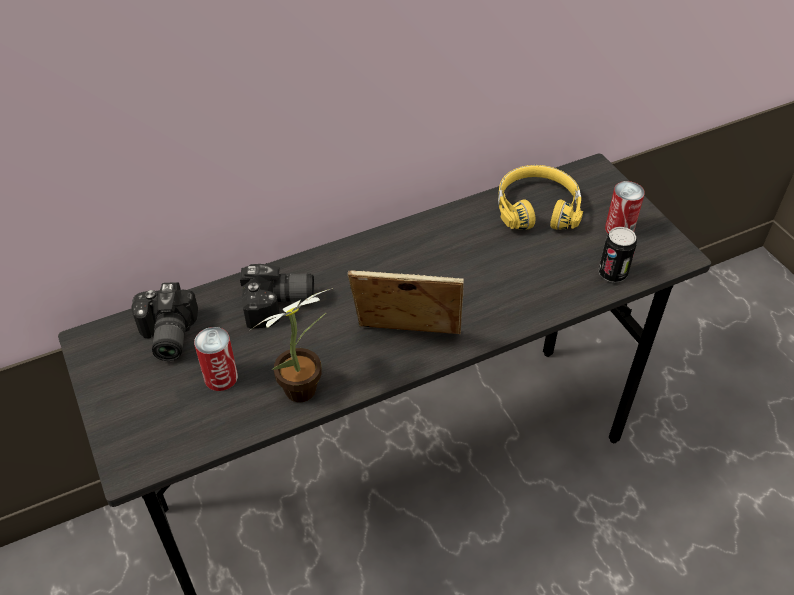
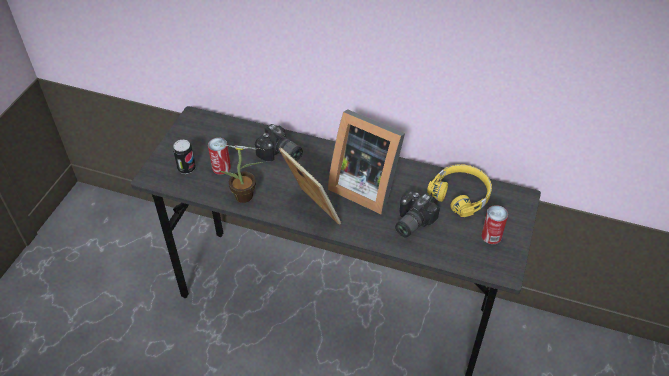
camera: 45 degrees right, 0 degrees up
camera [132,282,198,361] -> camera moved to [395,191,440,237]
can [598,227,637,283] -> can moved to [173,140,196,174]
none -> picture frame [328,109,405,215]

